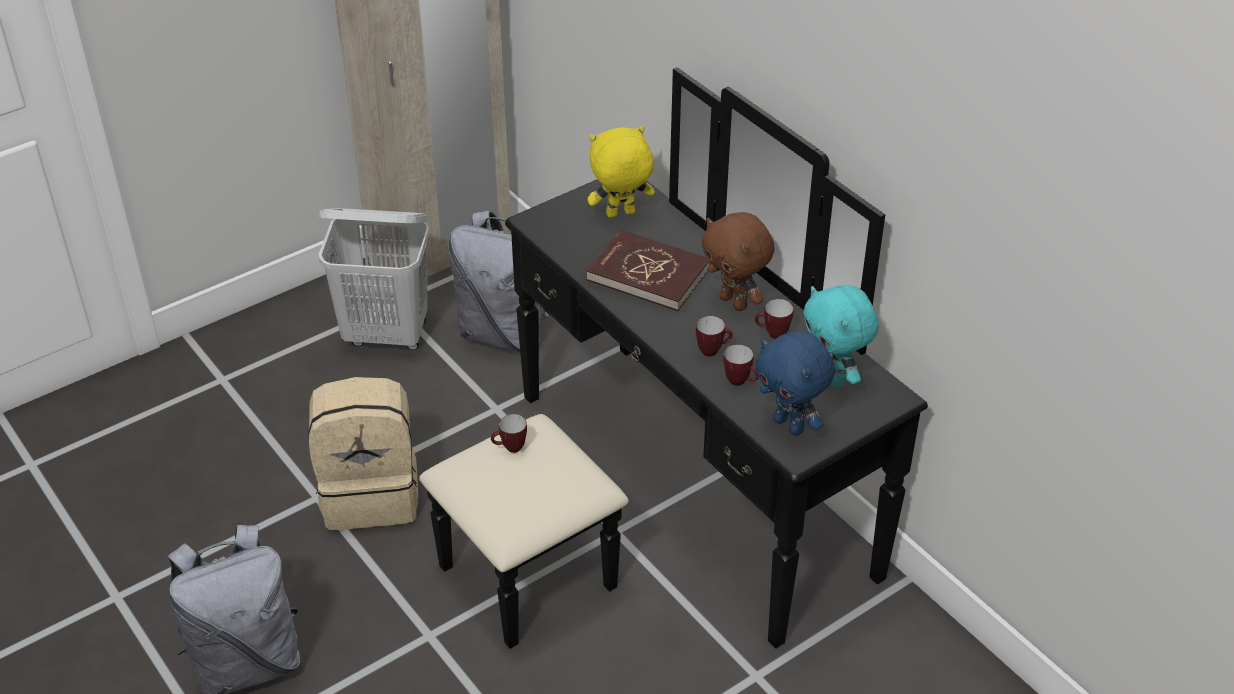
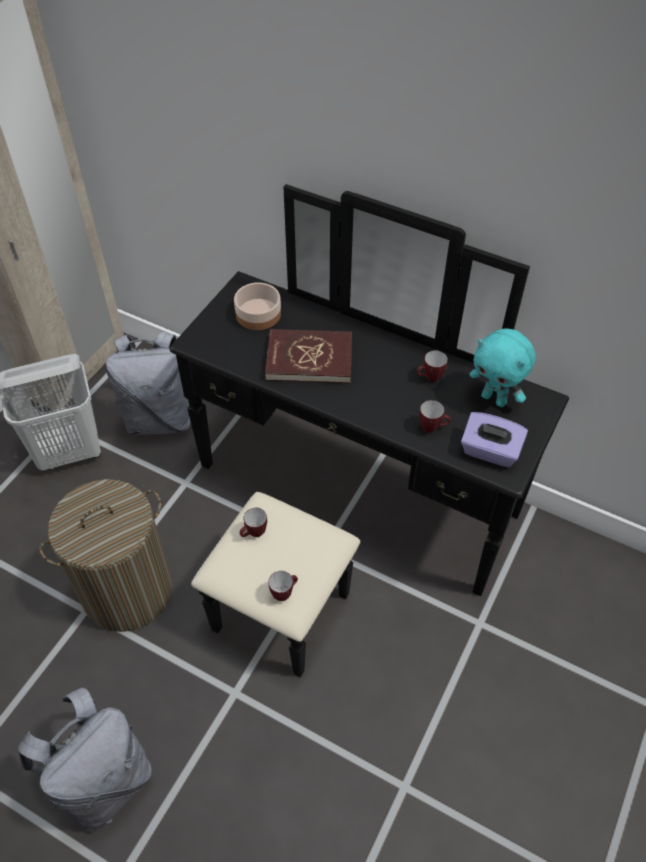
camera: 25 degrees left, 10 degrees up
beige backpack [308,377,418,530] -> laundry basket [39,479,172,632]
yellow plush toy [588,126,655,218] -> bowl [234,282,281,330]
mug [696,316,733,357] -> mug moved to [268,571,298,601]
brown plush toy [702,212,774,311] -> none
blue plush toy [755,331,835,436] -> purple tissue box [461,412,528,467]

